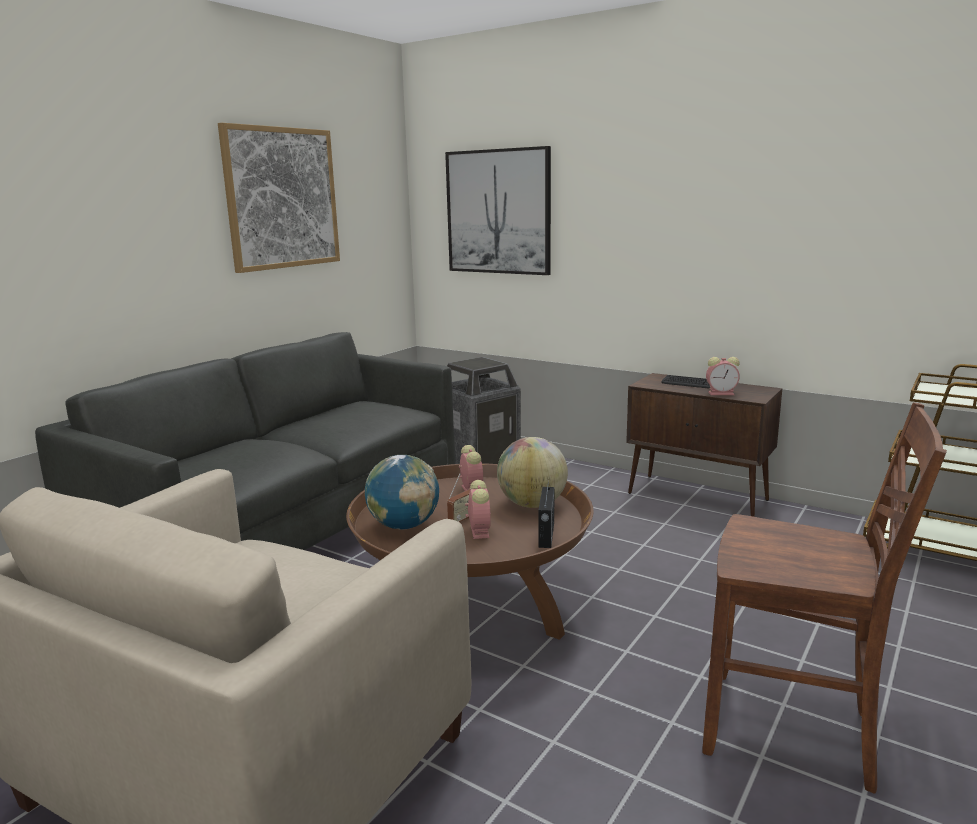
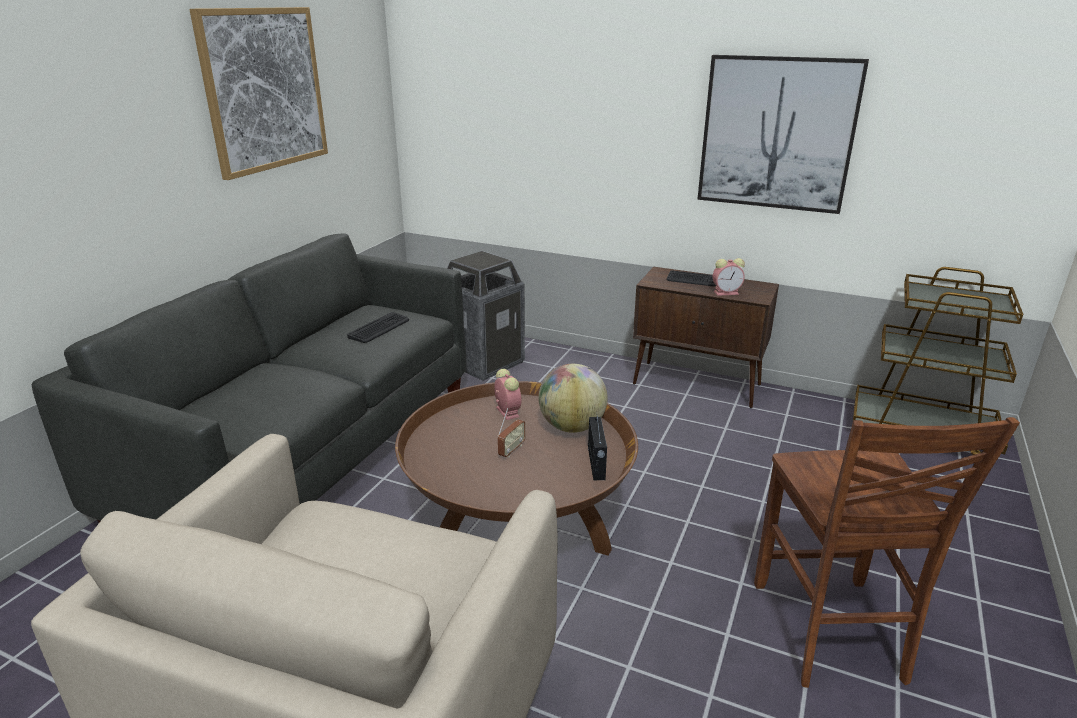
camera: 10 degrees left, 10 degrees up
globe [365,455,439,529] -> none
picture [445,146,551,275] -> picture moved to [697,55,869,214]
alarm clock [465,480,491,539] -> none
brown chair [702,402,947,794] -> brown chair turned 75 degrees clockwise [754,417,1020,688]
none -> keyboard [347,312,409,343]

